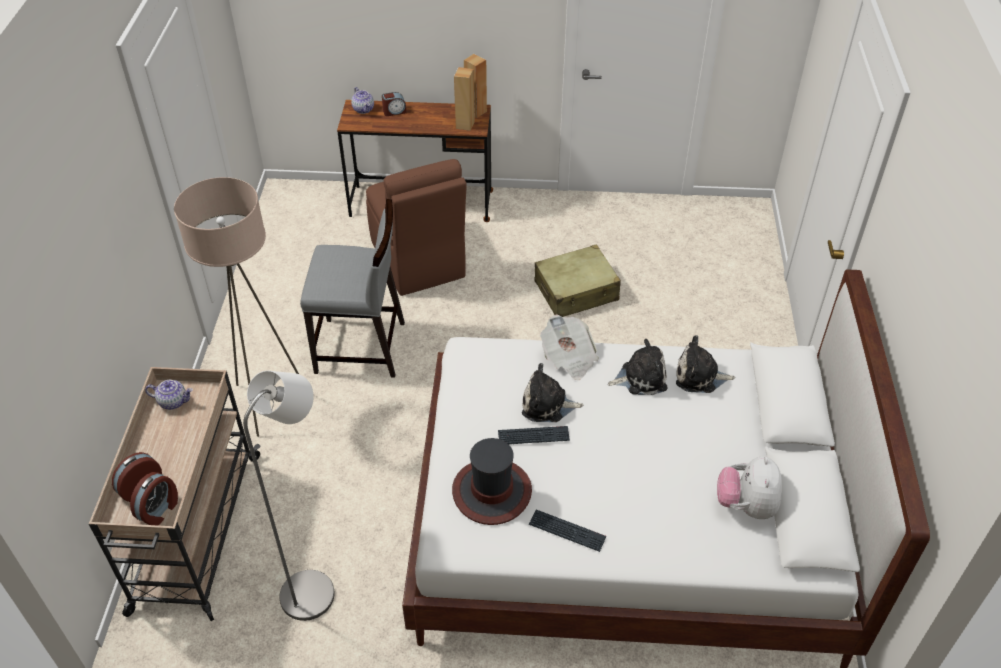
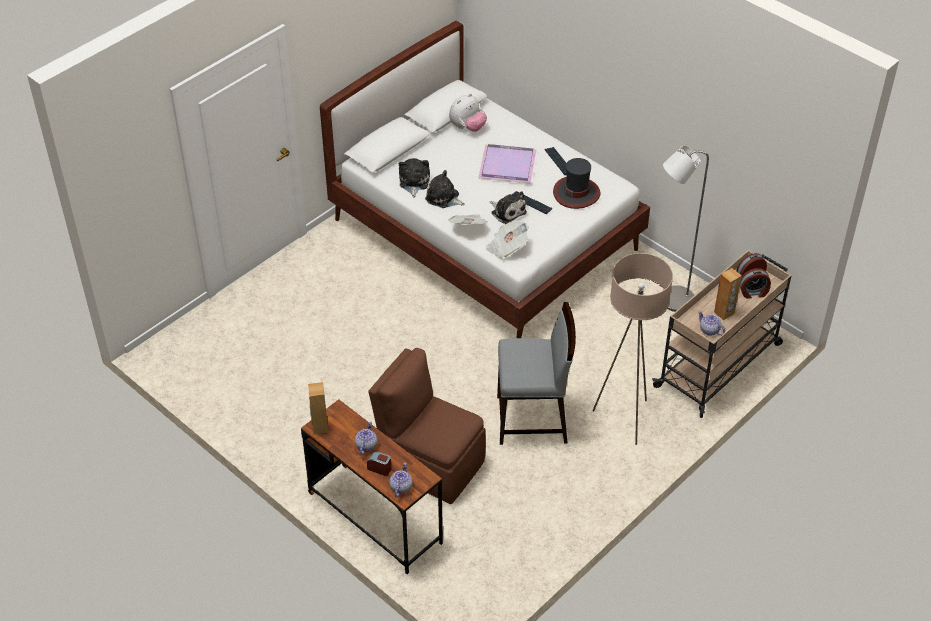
camera: 140 degrees left, 0 degrees up
grey chair [300,199,405,378] -> grey chair turned 135 degrees clockwise [497,302,576,445]
brown chair [366,159,467,296] -> brown chair turned 75 degrees counterclockwise [368,348,486,504]
brown speaker [454,67,475,131] -> brown speaker moved to [714,268,742,320]
beige suitcase [534,244,621,317] -> none
plush toy [676,335,735,393] -> plush toy turned 135 degrees counterclockwise [399,158,430,197]
none -> teapot [355,421,377,455]
none -> purple tray [478,144,536,183]
none -> newspaper [486,220,529,259]

